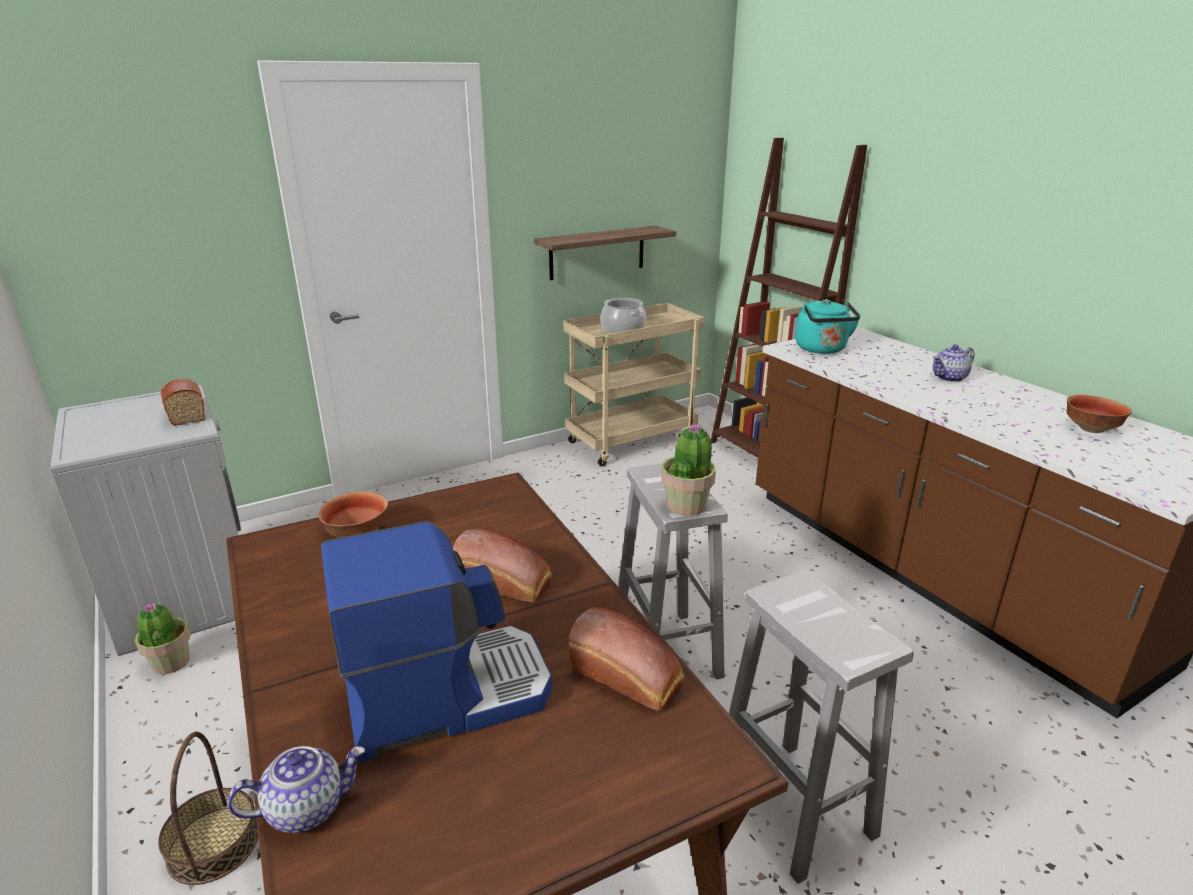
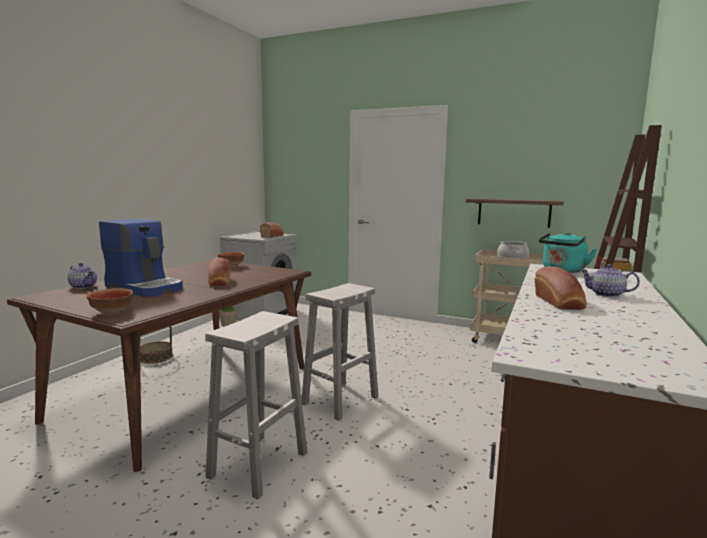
camera: 55 degrees right, 15 degrees down
bread [569,607,685,711] -> bread moved to [535,266,587,310]
potted plant [661,423,716,516] -> none
bowl [1066,395,1132,433] -> bowl moved to [86,288,133,314]

